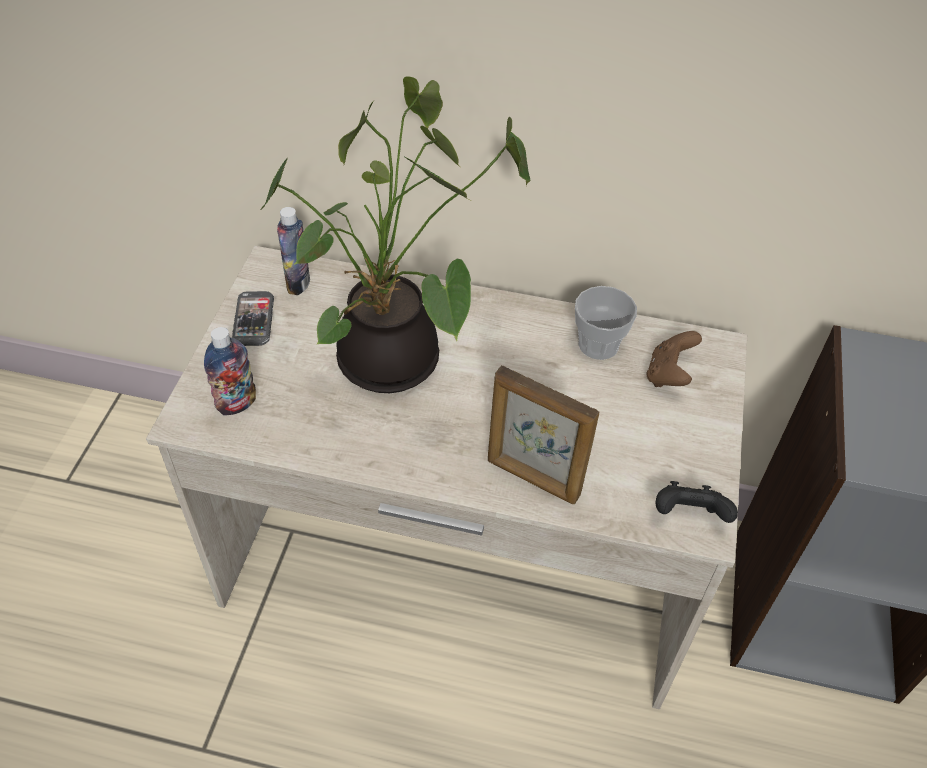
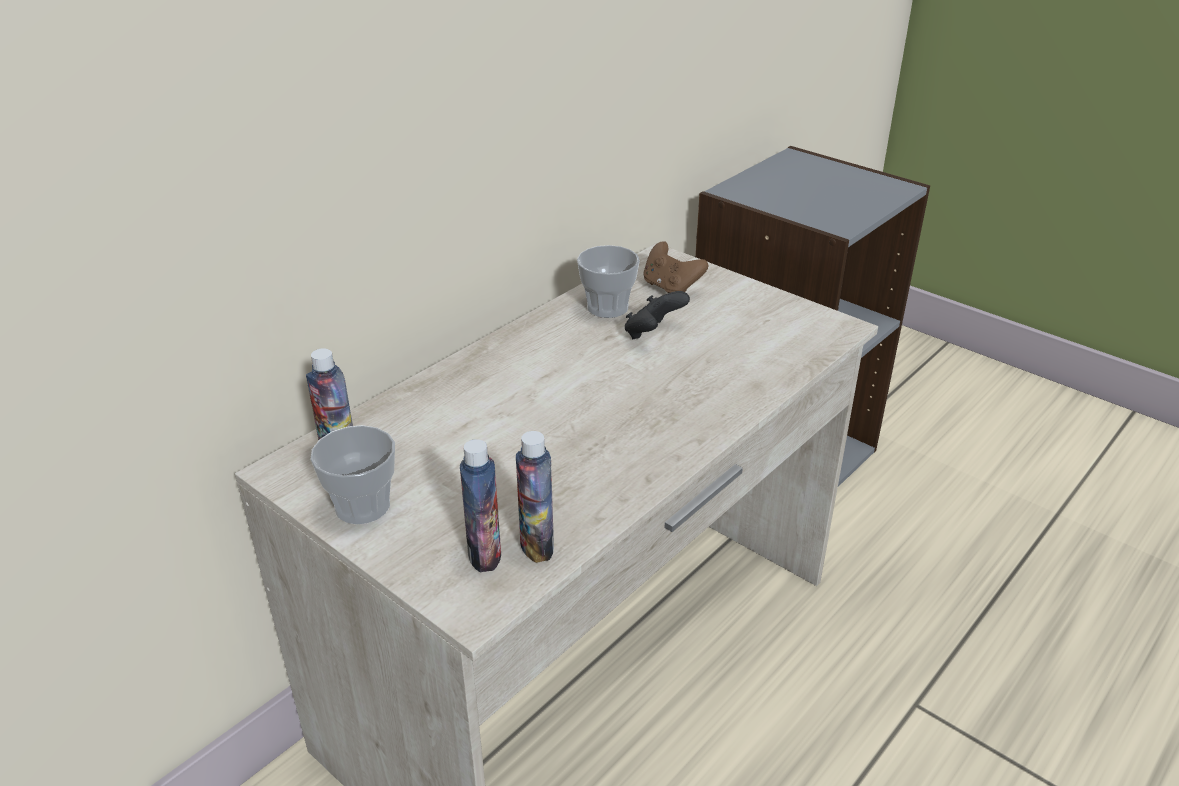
camera: 60 degrees left, 15 degrees down
phone [232,291,274,346] -> cup [310,425,395,524]
potted plant [260,76,531,393] -> none
picture frame [488,365,599,504] -> none
black game controller [655,481,738,523] -> black game controller moved to [625,291,690,339]
none -> bottle [516,431,554,563]

